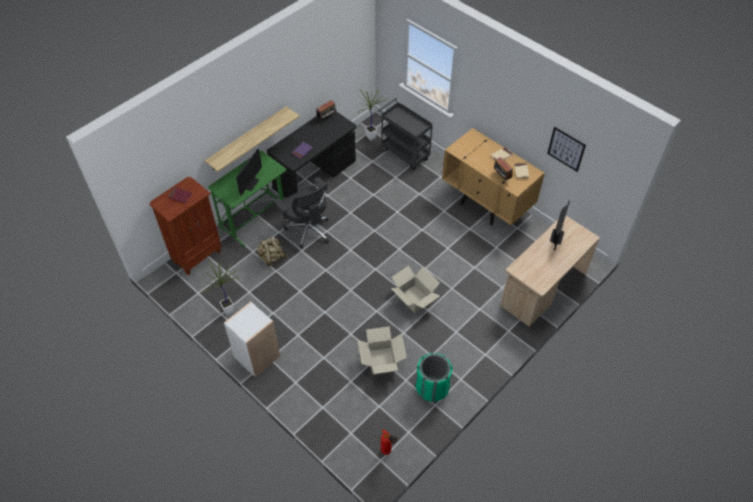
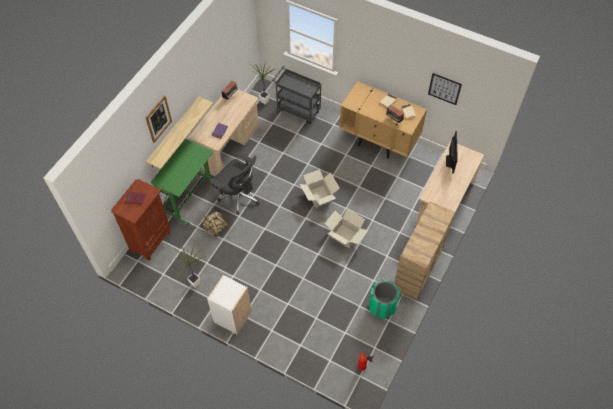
camera: 15 degrees left, 5 degrees up
monitor [236,148,262,195] -> none
black desk [267,111,357,198] -> beige desk [189,89,259,176]
cardboard box [358,326,407,375] -> cardboard box moved to [300,169,339,208]
none -> picture [146,96,172,143]
none -> brown bookcase [394,201,455,300]

